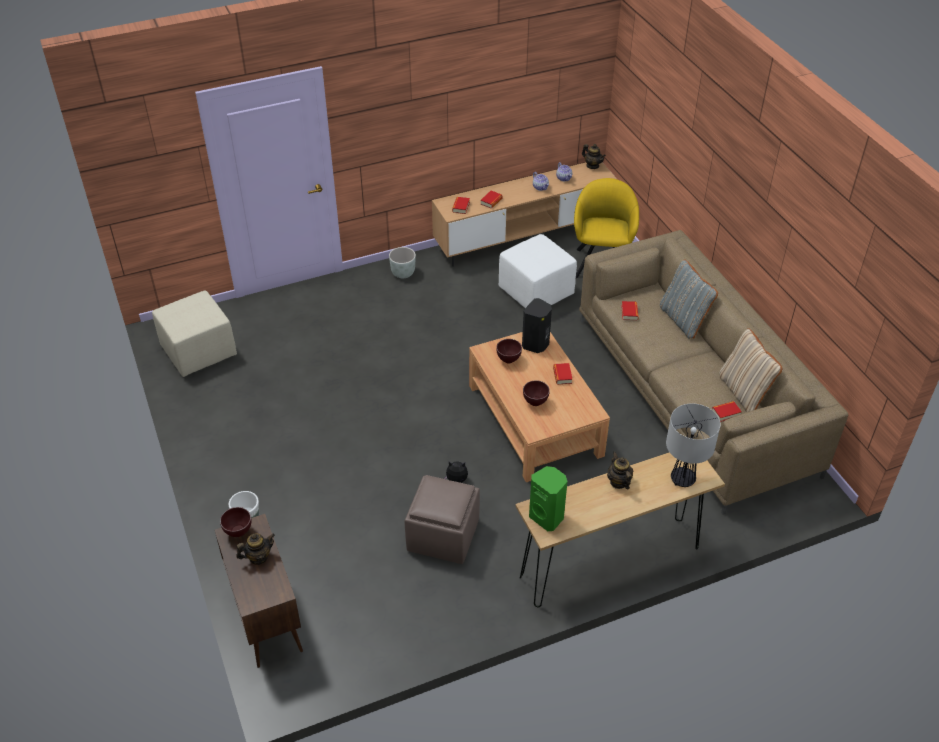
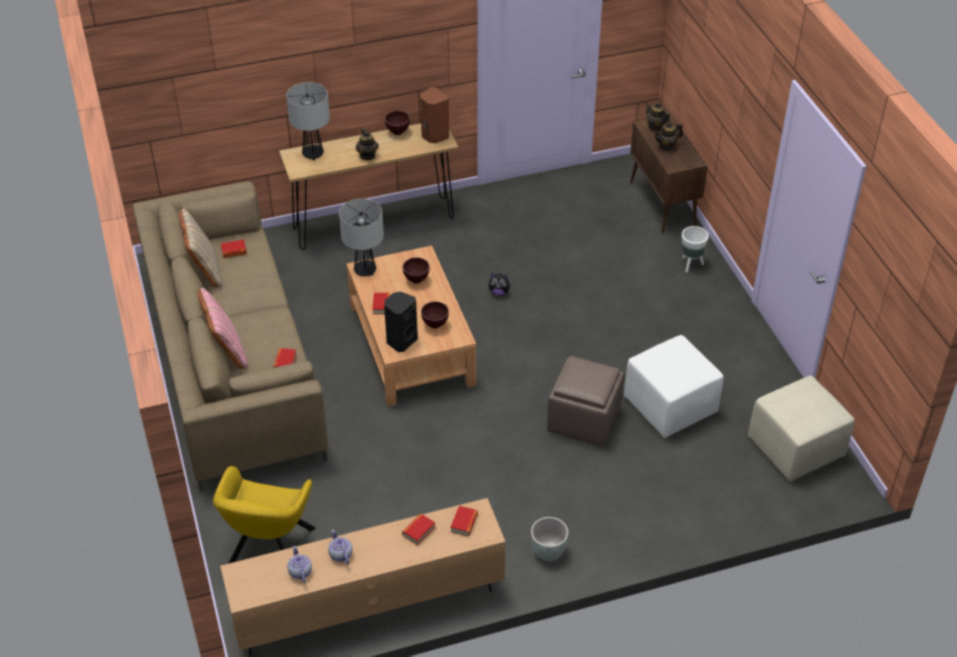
camera: 175 degrees left, 0 degrees up
brown bowl [220,507,251,537] -> brown bowl moved to [385,111,410,135]
brown ottoman [405,475,480,564] -> brown ottoman moved to [547,356,624,447]
white ottoman [499,234,577,308] -> white ottoman moved to [624,335,724,438]
green speaker [529,466,568,531] -> brown speaker [420,87,449,144]
teapot [582,144,606,169] -> teapot moved to [646,102,670,131]
grey pillow [660,259,718,339] -> pink pillow [198,288,248,369]
none -> table lamp [339,199,384,276]

